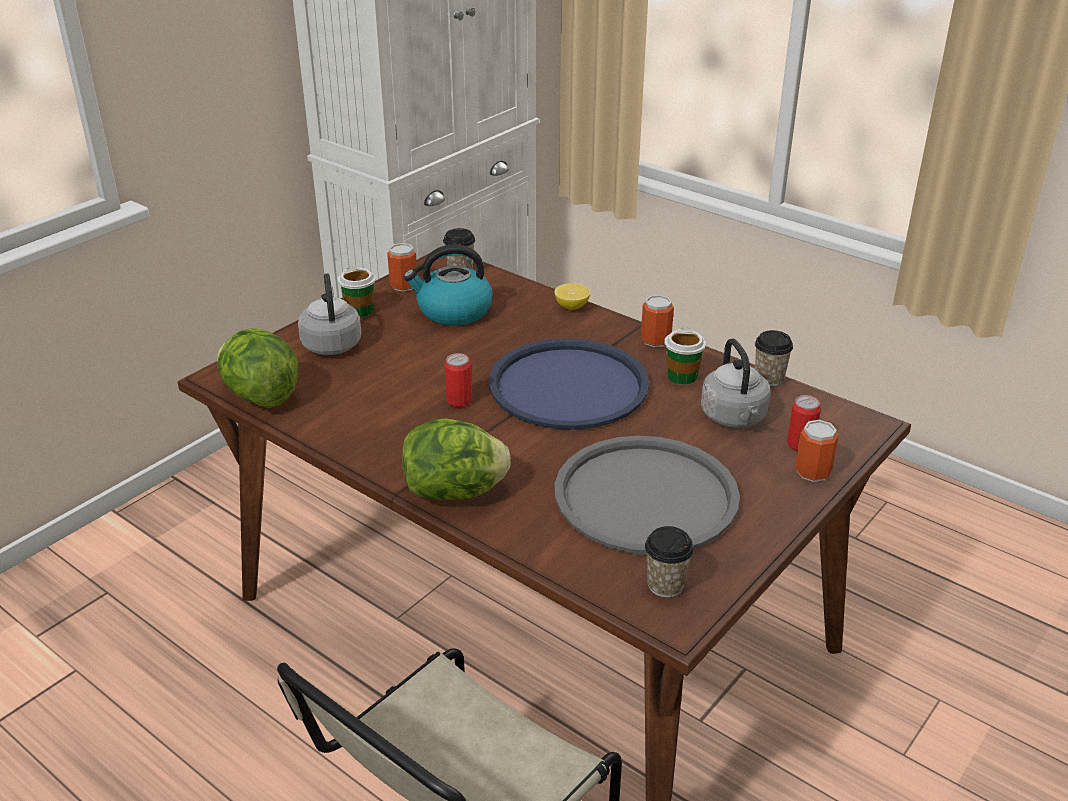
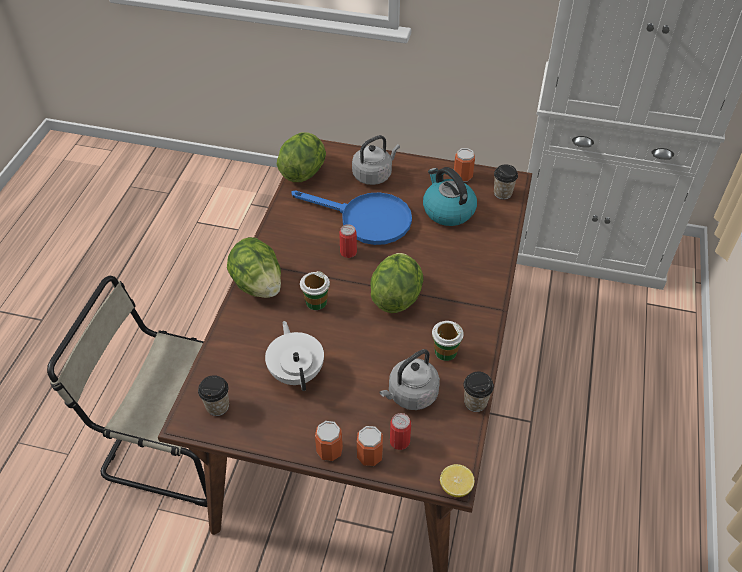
camera: 65 degrees right, 15 degrees up
cup [338,266,376,318] -> cup moved to [300,271,330,310]
blue tray [489,338,649,430] -> lettuce [371,253,424,313]
lemon [554,283,591,310] -> lemon moved to [440,464,474,497]
grey tray [555,436,740,555] -> white teapot [265,321,324,391]
can [641,295,674,347] -> can moved to [315,421,343,461]
none -> blue frying pan [291,190,412,245]

